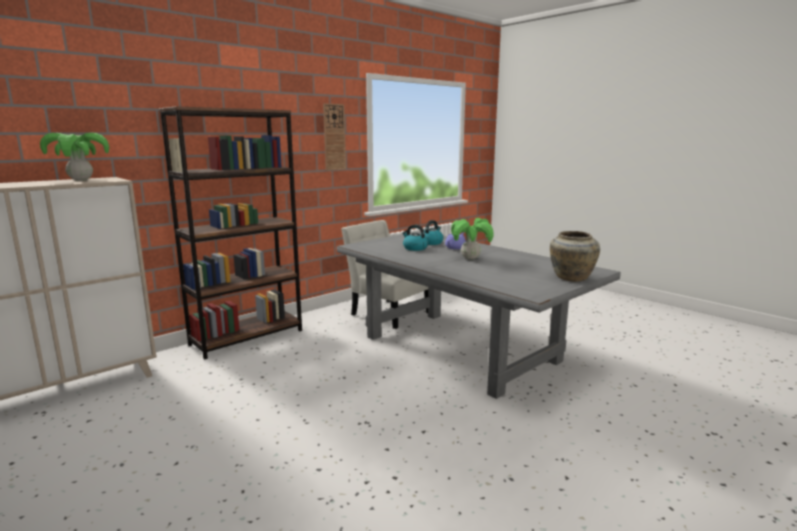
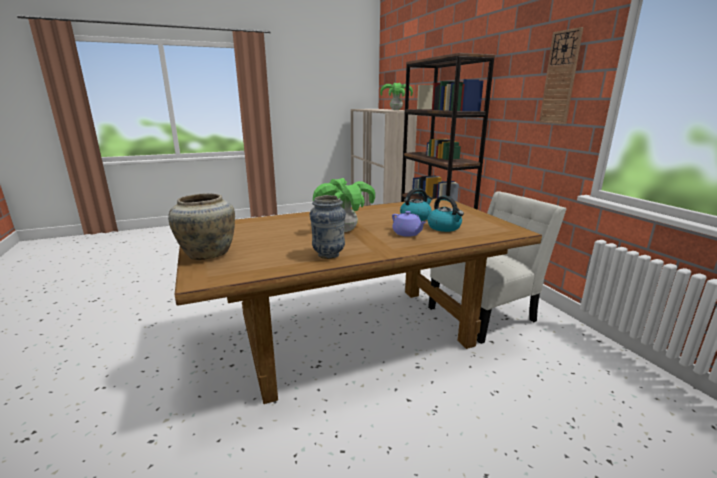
camera: 110 degrees right, 5 degrees up
grey dining table [337,231,621,399] -> brown dining table [175,198,542,404]
none -> vase [310,195,346,259]

